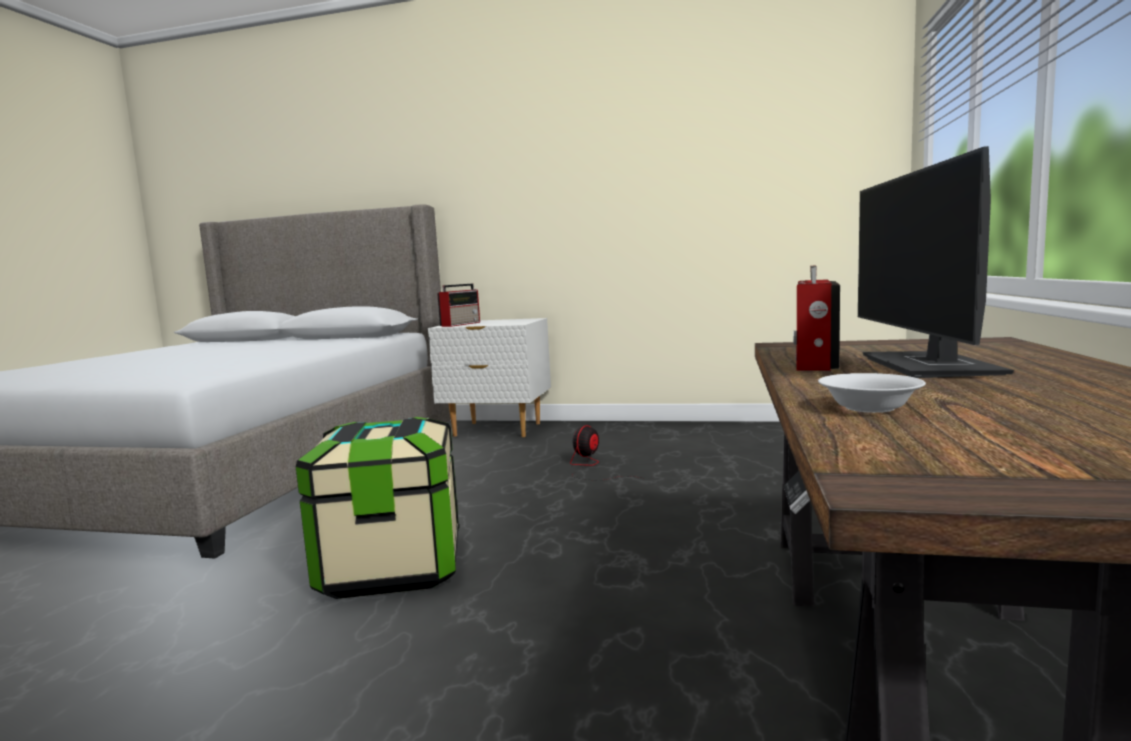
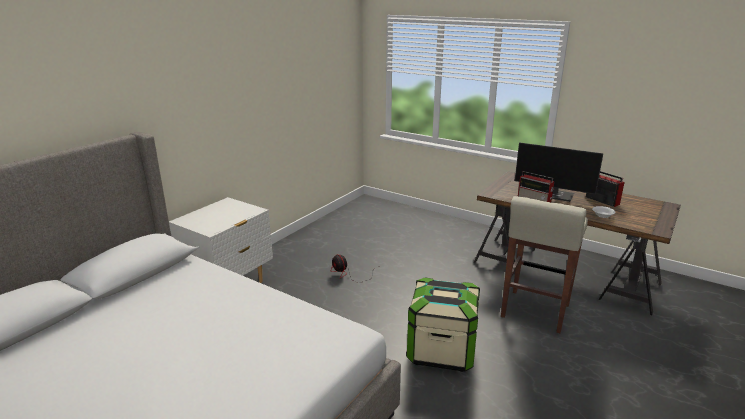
camera: 70 degrees left, 15 degrees up
radio [437,284,480,327] -> radio moved to [586,171,625,207]
none -> beige stool [501,196,588,333]

